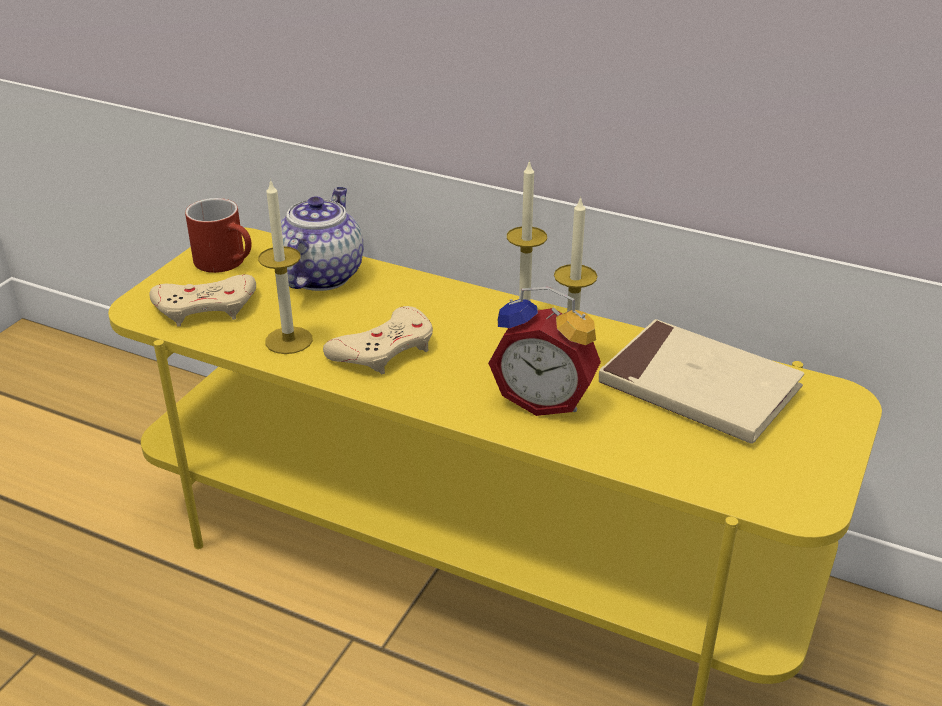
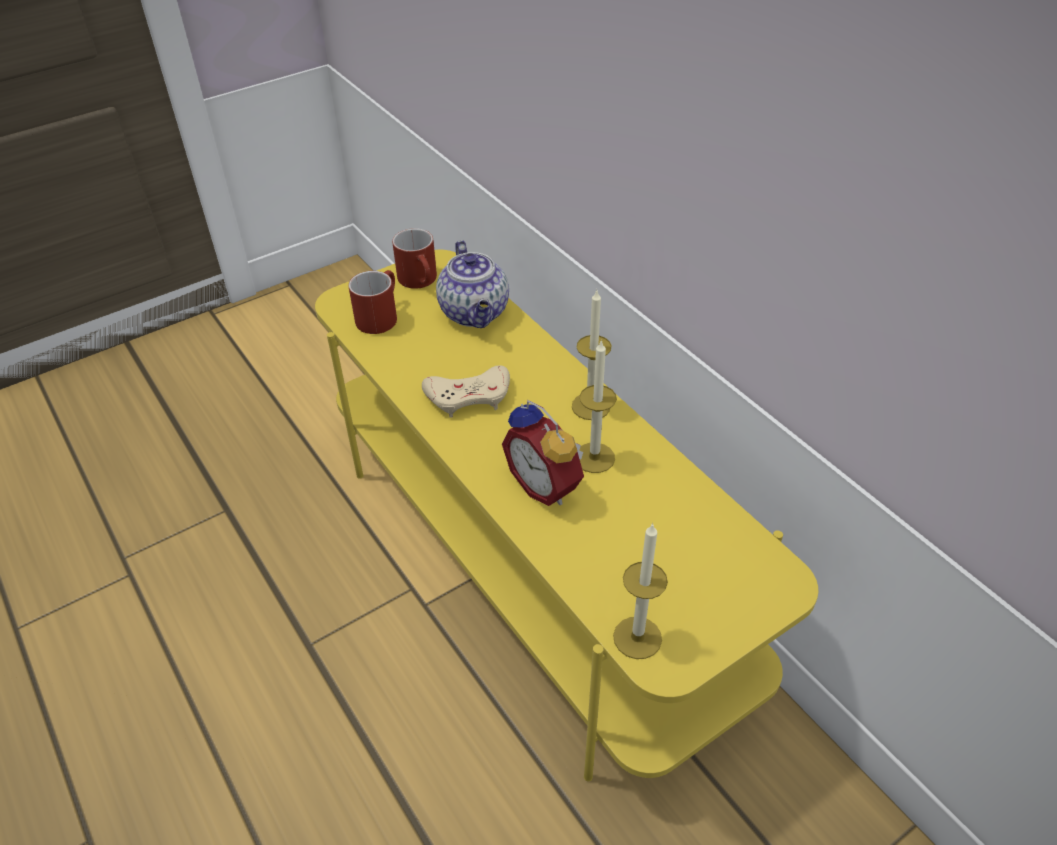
camera: 30 degrees right, 10 degrees up
beige game controller [150,274,256,327] -> red mug [348,270,397,334]
candle [258,179,313,354] -> candle moved to [613,522,668,659]
teapot [281,187,364,291] -> teapot turned 120 degrees clockwise [436,240,509,328]
beige book [599,319,804,444] -> none

